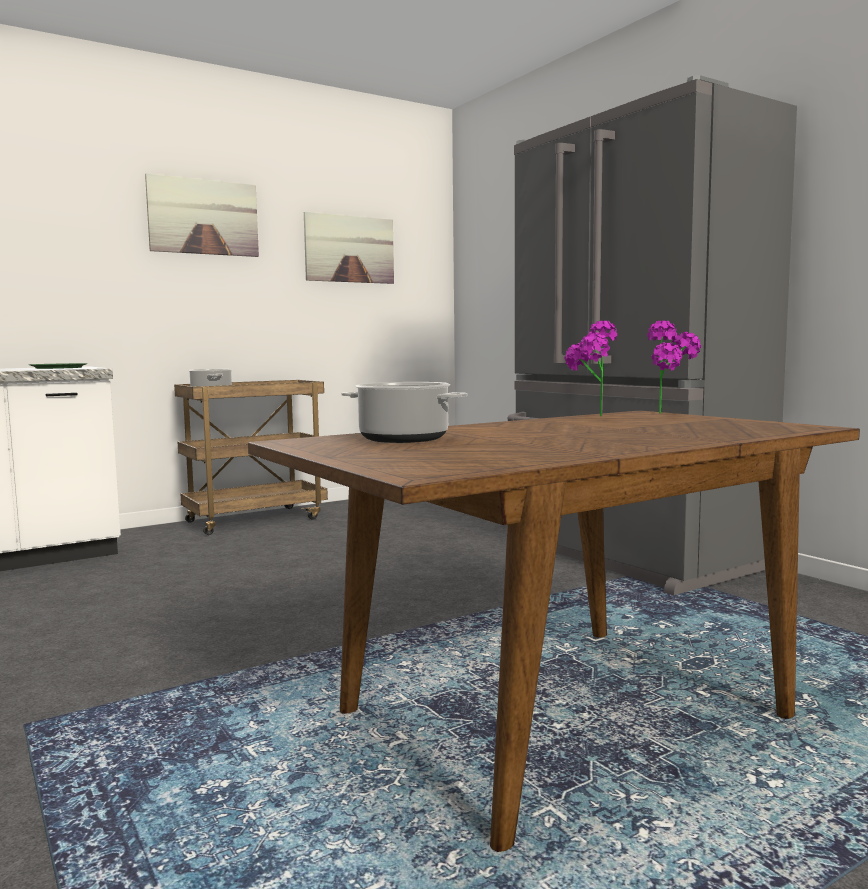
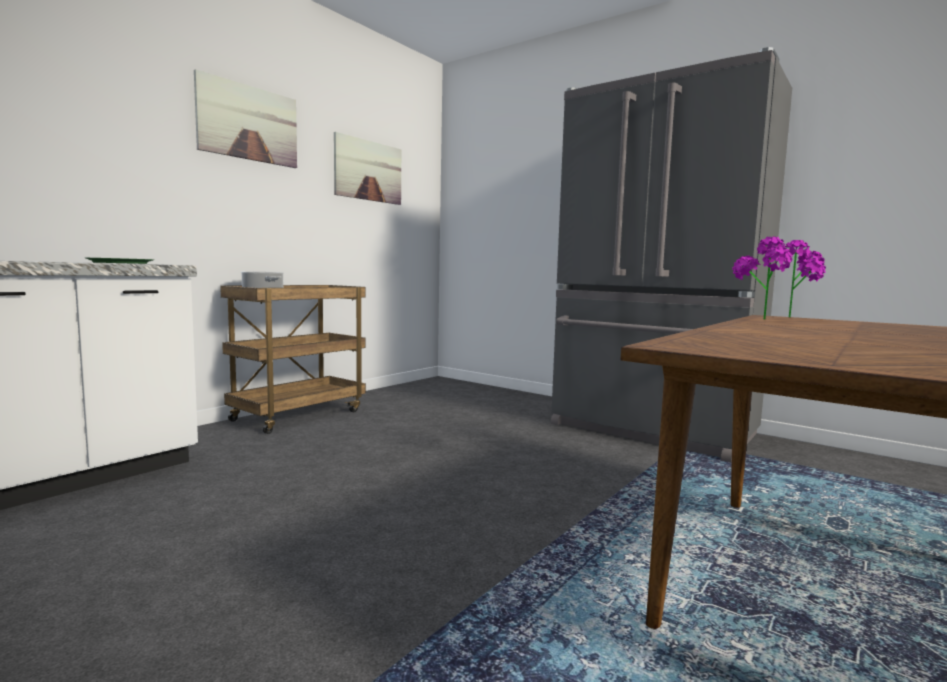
camera: 20 degrees left, 0 degrees up
cooking pot [341,382,467,443] -> none

